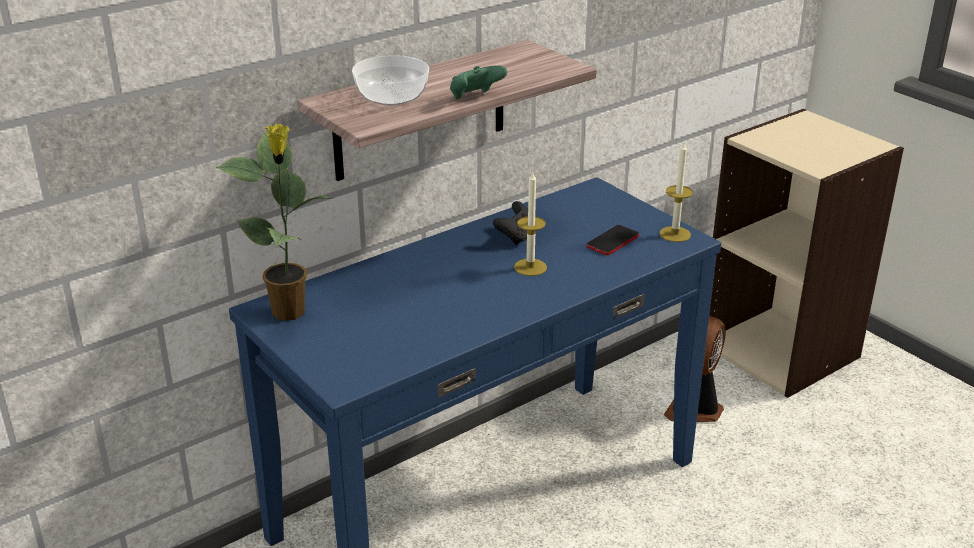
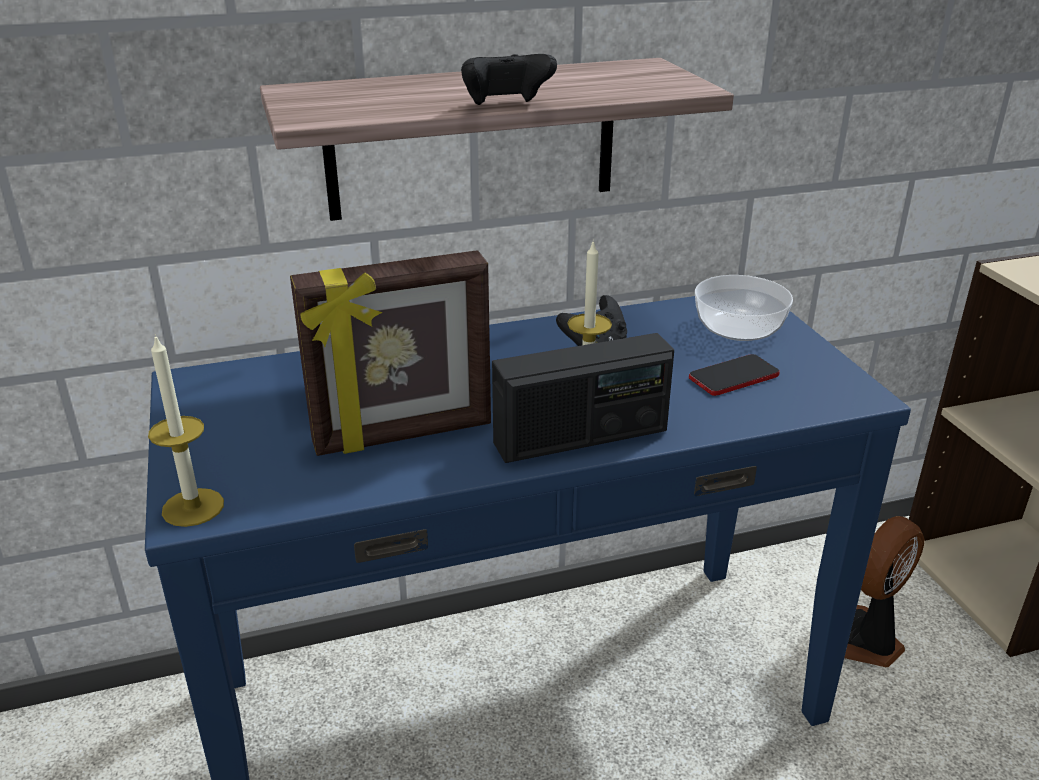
camera: 20 degrees right, 0 degrees up
potted plant [216,124,333,321] -> none
bowl [352,55,429,106] -> bowl moved to [695,275,793,341]
green game controller [450,65,507,99] -> black game controller [461,54,557,105]
candle [659,143,693,242] -> candle moved to [148,334,224,527]
none -> picture frame [290,250,491,456]
none -> radio [492,333,674,463]

